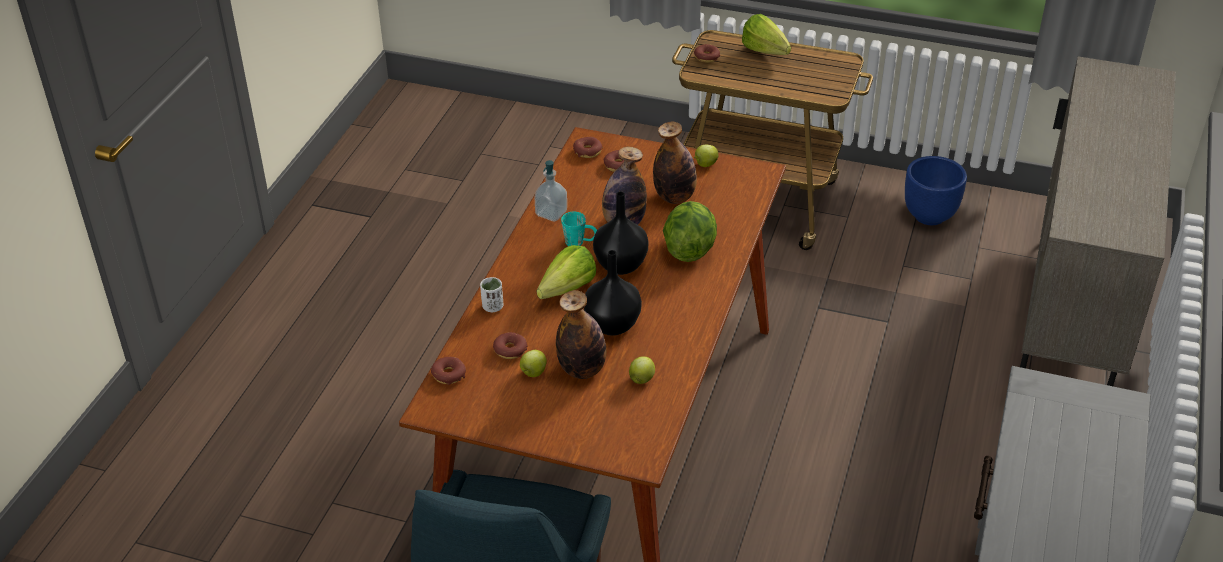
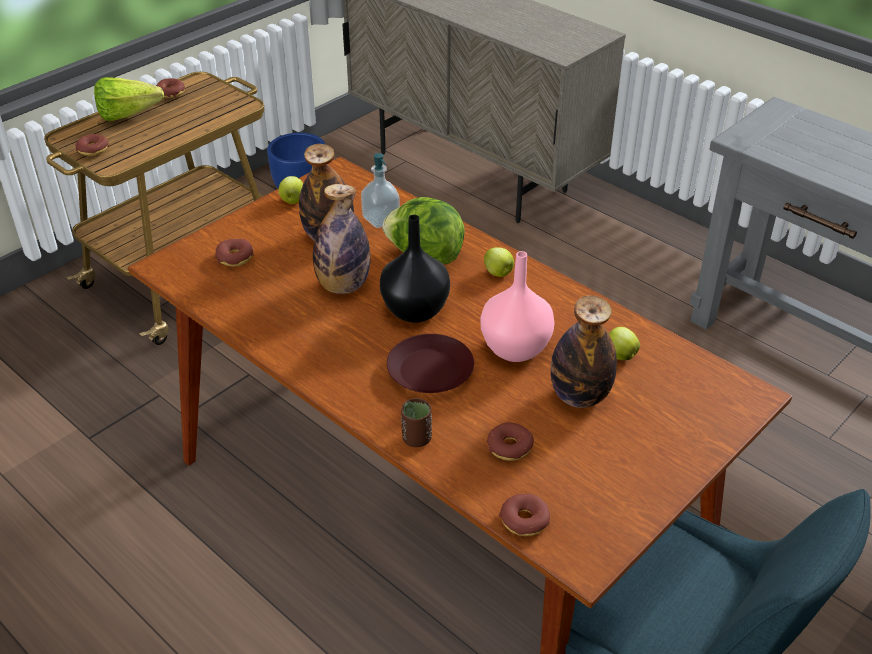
camera: 65 degrees left, 0 degrees up
white cup [480,277,503,312] -> brown cup [401,398,432,447]
apple [520,350,547,377] -> apple moved to [484,247,514,277]
soap dispenser [534,160,567,222] -> soap dispenser moved to [361,153,400,228]
lettuce [537,245,596,299] -> brown plate [387,334,474,393]
turquoise mug [561,212,597,246] -> none
donut [573,137,603,158] -> donut moved to [156,78,185,98]
black vase [584,250,642,336] -> pink vase [481,251,555,362]

